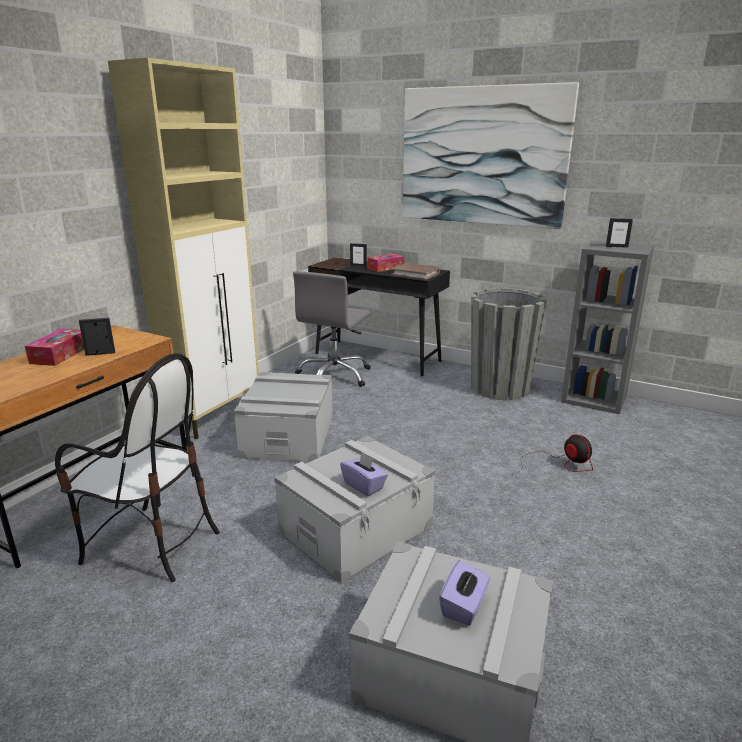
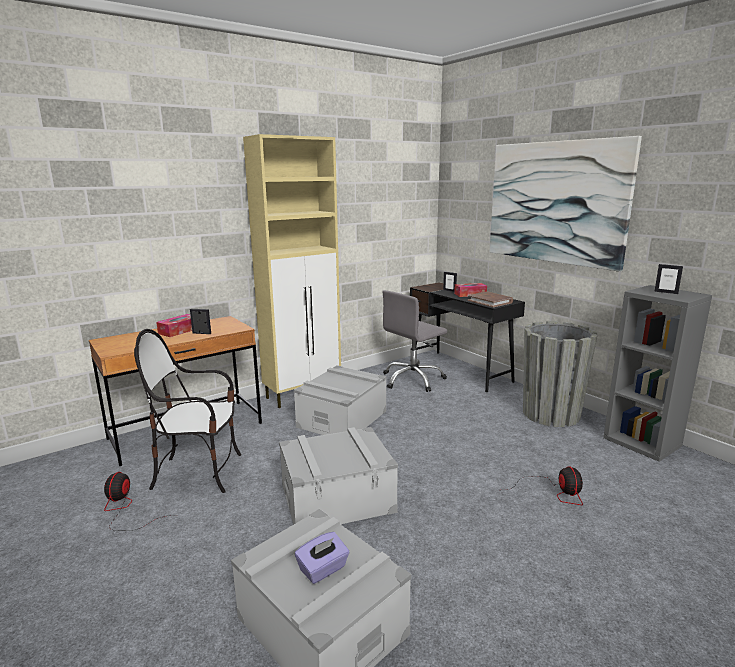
camera: 25 degrees right, 5 degrees down
chair [55,353,220,582] -> chair turned 135 degrees clockwise [134,329,241,493]
purple tissue box [340,452,388,496] -> none
none -> fan [104,472,178,531]

